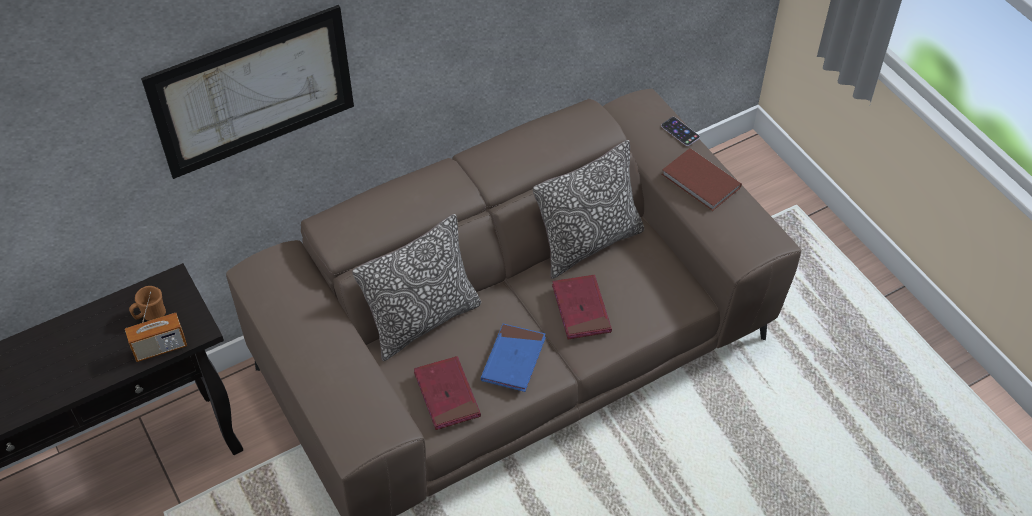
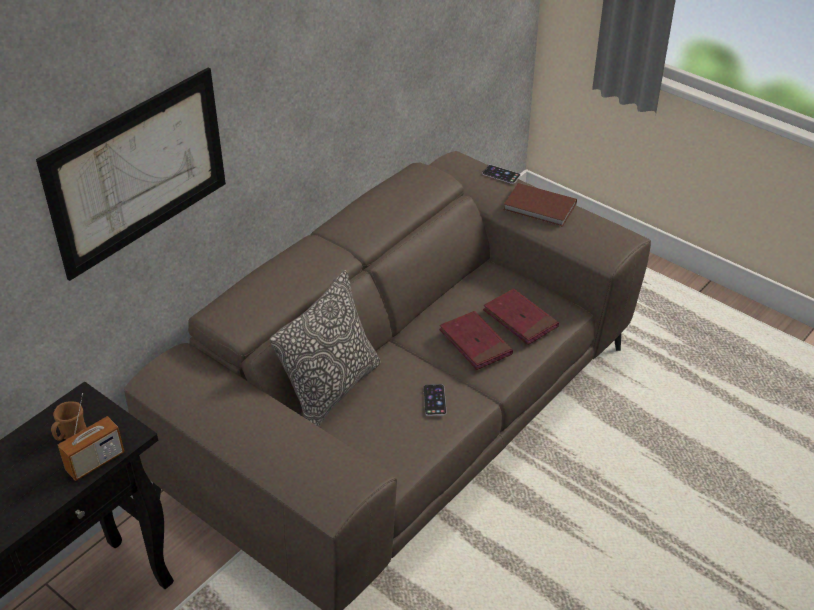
camera: 20 degrees left, 10 degrees down
red book [414,356,481,430] -> red book moved to [483,289,559,345]
blue book [481,324,546,392] -> phone [424,384,447,416]
pillow [533,140,644,279] -> none

